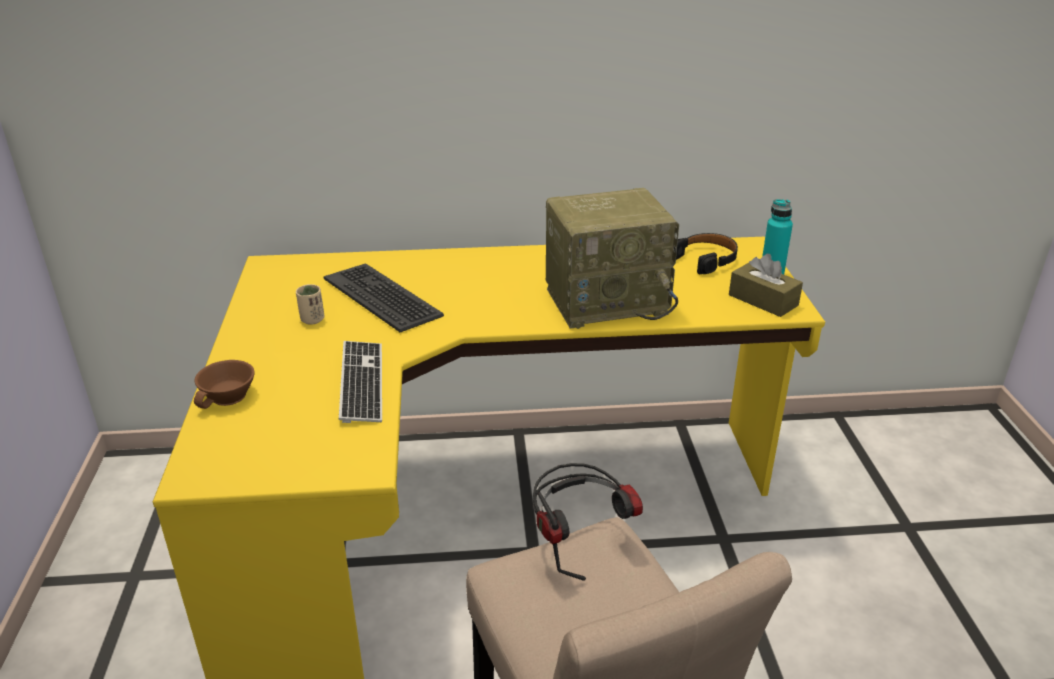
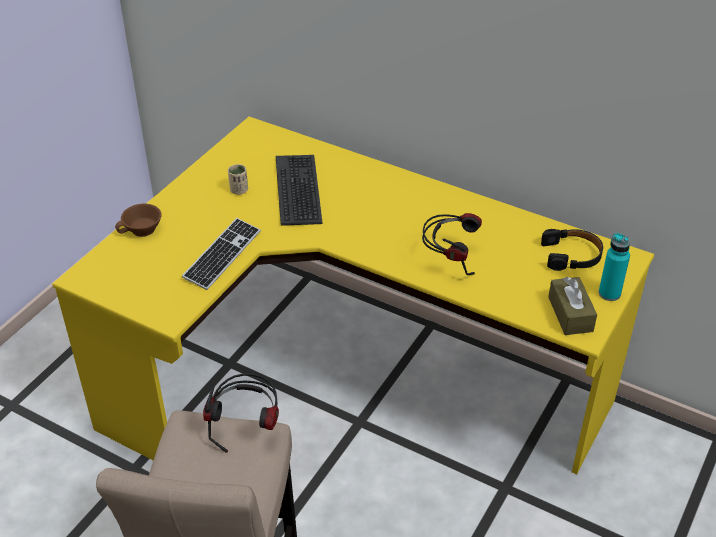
camera: 35 degrees right, 10 degrees up
radio [546,188,679,329] -> headphones [422,213,482,275]

